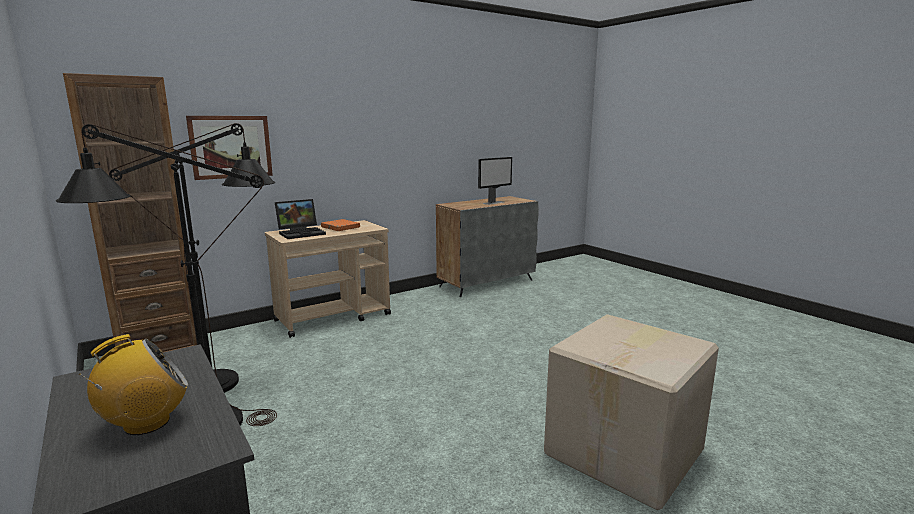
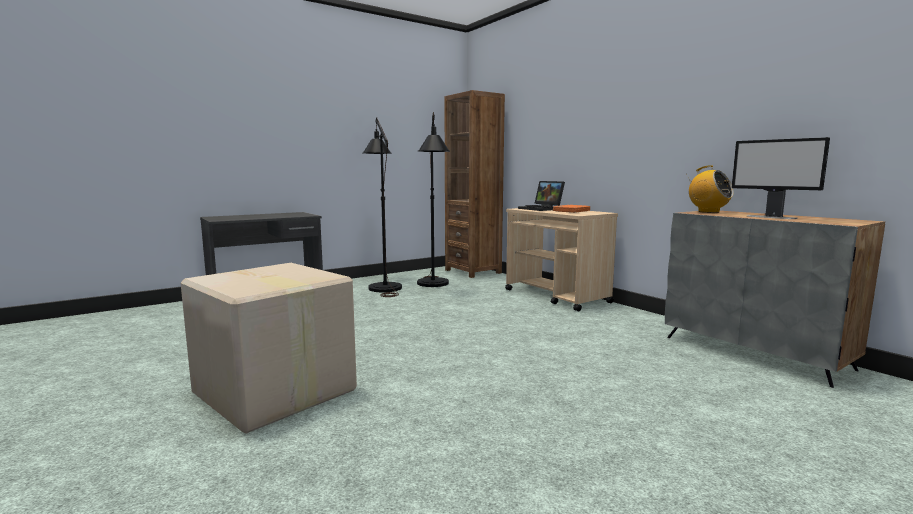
camera: 90 degrees right, 5 degrees down
radio [79,334,188,435] -> radio moved to [686,166,734,213]
picture [186,116,273,180] -> none

